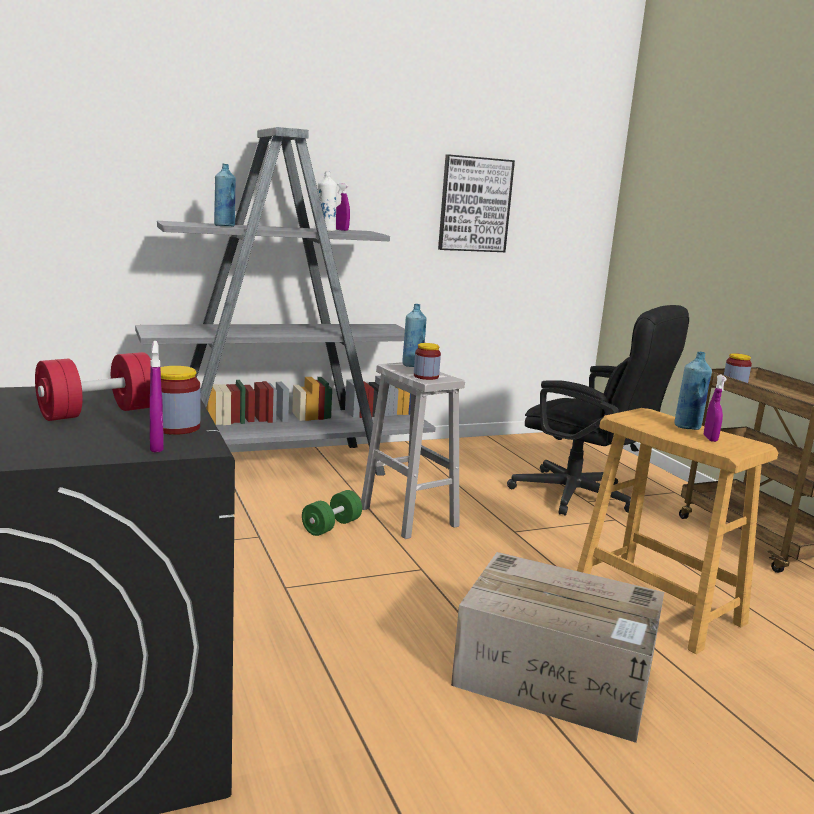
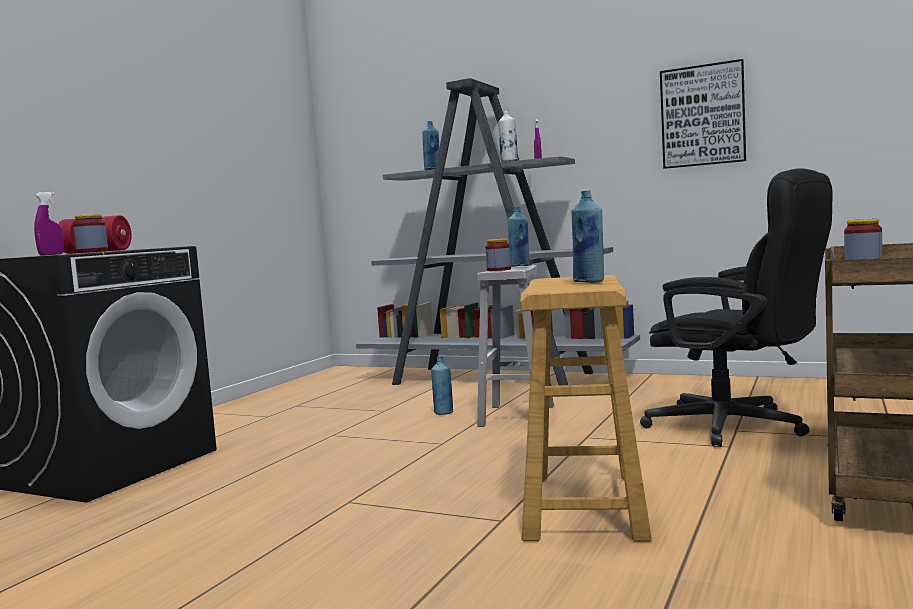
camera: 50 degrees right, 10 degrees down
green dumbbell [302,490,362,536] -> blue bottle [431,356,453,415]
cardboard box [451,552,664,743] -> none
black office chair [507,305,689,516] -> black office chair turned 45 degrees counterclockwise [640,168,832,447]
purple spray bottle [704,374,727,442] -> none

